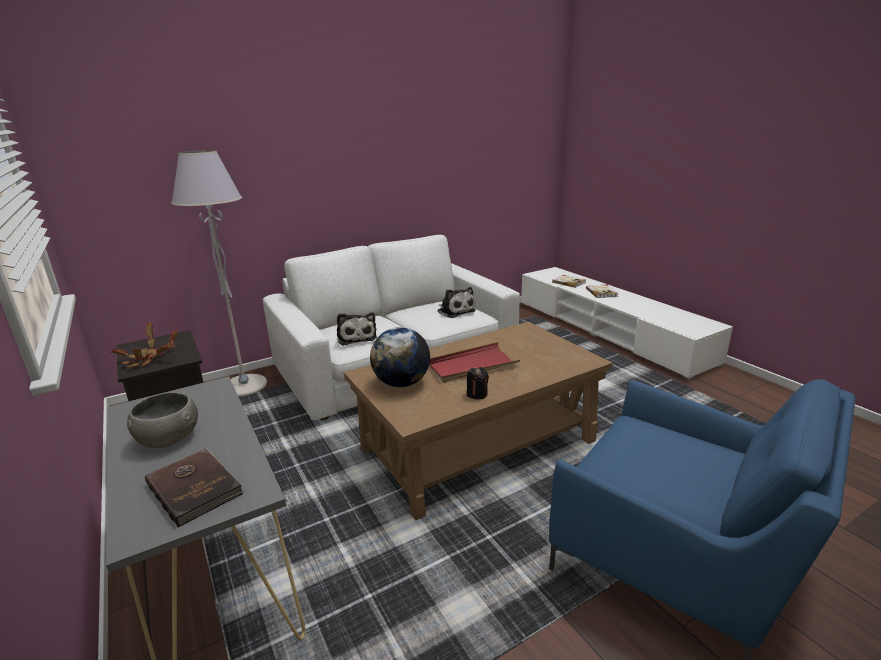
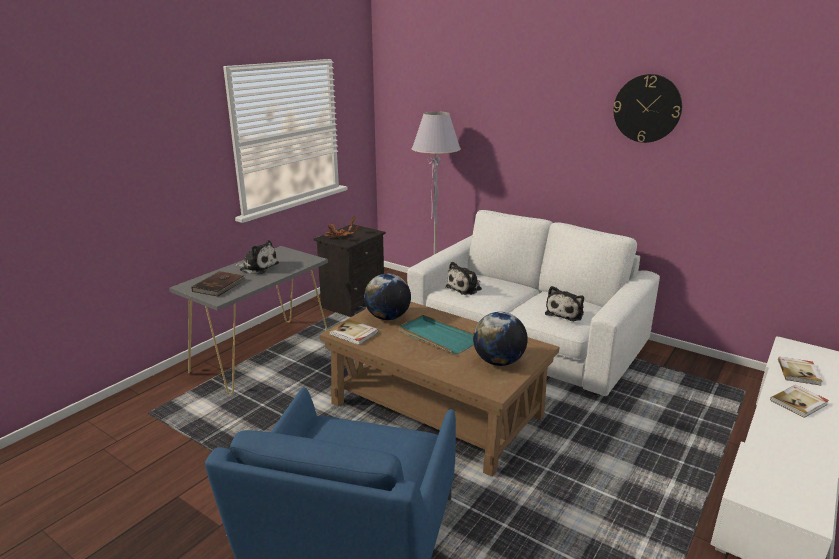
camera: 65 degrees right, 0 degrees up
grey bowl [127,392,198,448] -> plush toy [235,240,279,274]
red tray [429,342,520,383] -> turquoise tray [399,315,474,354]
black candle [467,367,489,400] -> none
none -> book [329,319,379,345]
none -> globe [473,312,528,366]
none -> wall clock [613,74,682,143]

